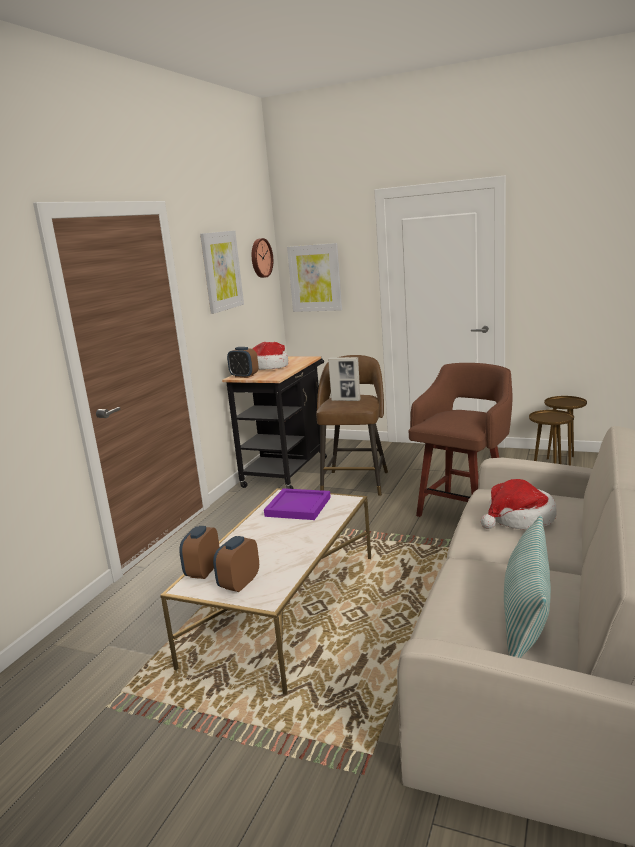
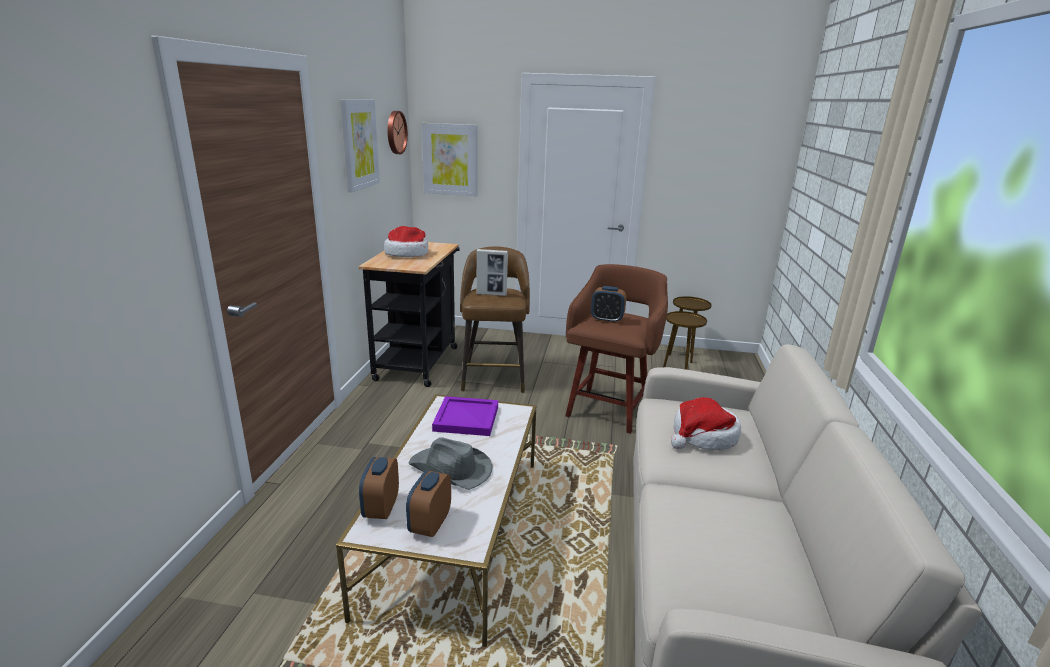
camera: 15 degrees left, 5 degrees up
alarm clock [227,347,258,378] -> alarm clock moved to [591,286,626,323]
pillow [504,515,551,658] -> none
none -> grey hat [408,438,493,490]

